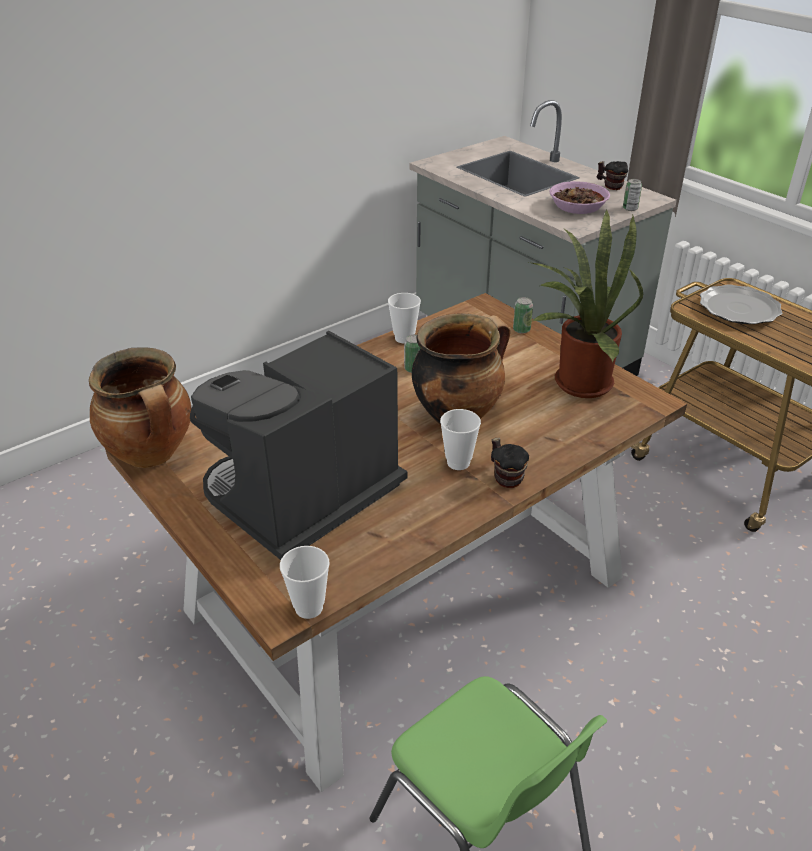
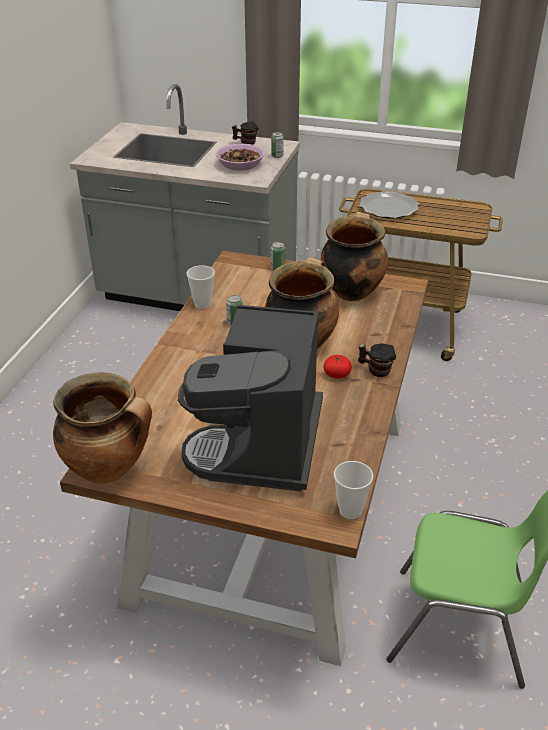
camera: 35 degrees left, 0 degrees up
cup [440,409,481,470] -> tomato [324,355,352,378]
potted plant [529,208,643,398] -> cooking pot [321,212,388,301]

